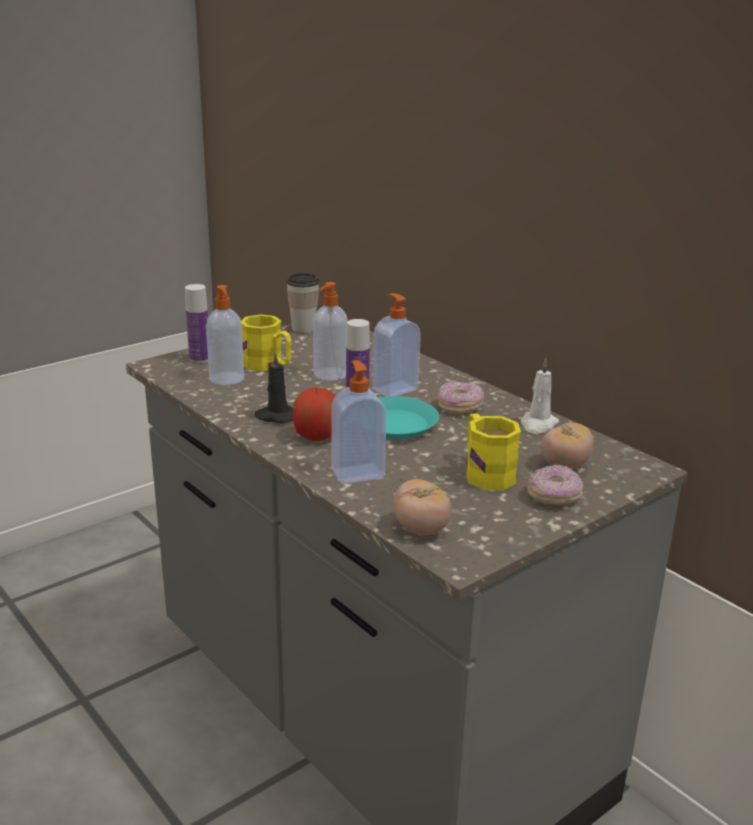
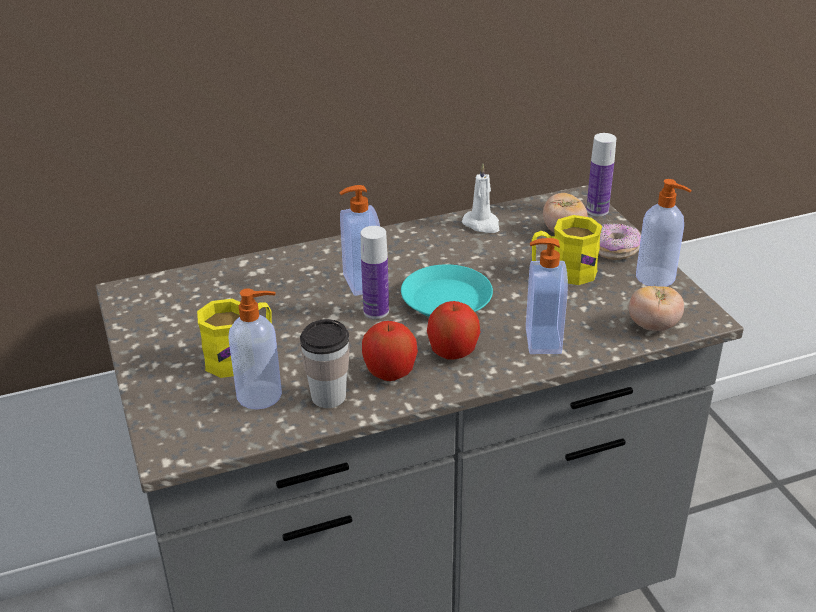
camera: 70 degrees left, 10 degrees up
bottle [185,284,208,363] -> bottle moved to [586,133,616,216]
black candle [255,351,293,423] -> apple [362,321,418,381]
cup [286,273,320,333] -> cup moved to [300,319,350,408]
soap dispenser [313,282,348,381] -> soap dispenser moved to [636,179,692,287]
donut [437,381,484,414] -> none

